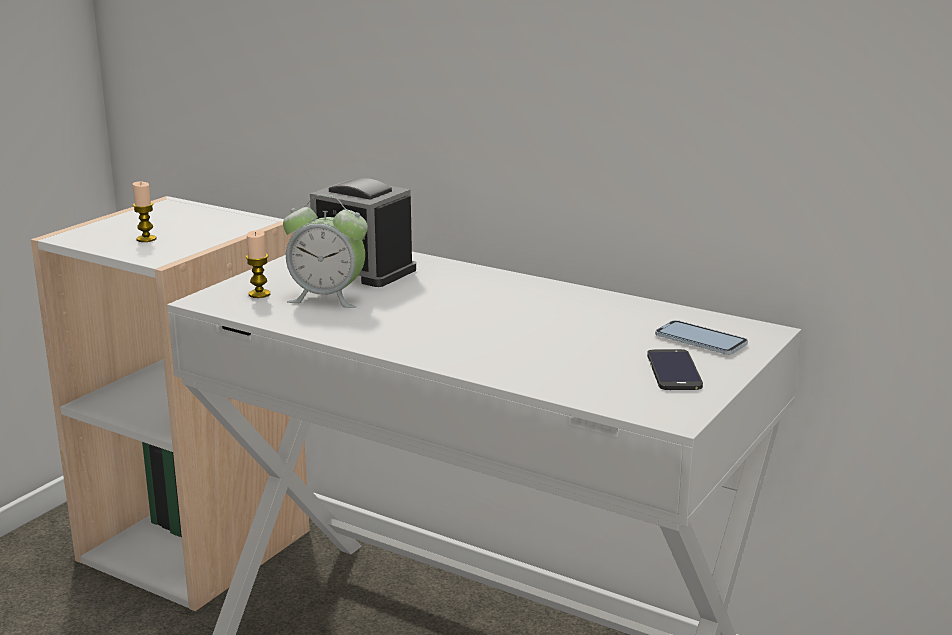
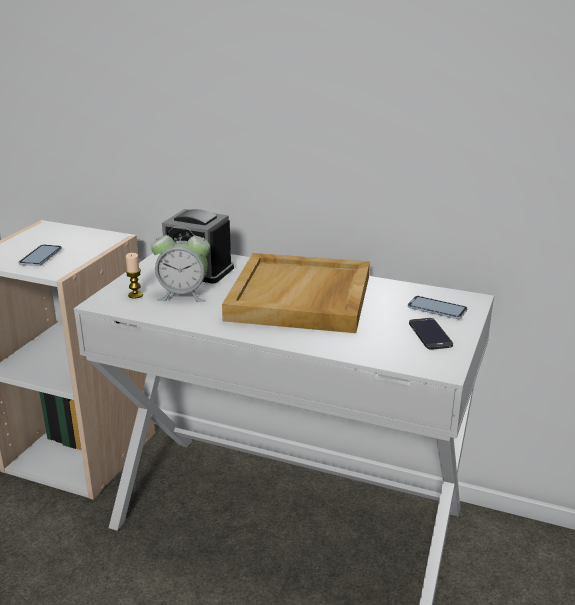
camera: 10 degrees left, 5 degrees up
candle [133,181,156,242] -> phone [19,245,62,266]
none -> beige tray [222,253,370,333]

